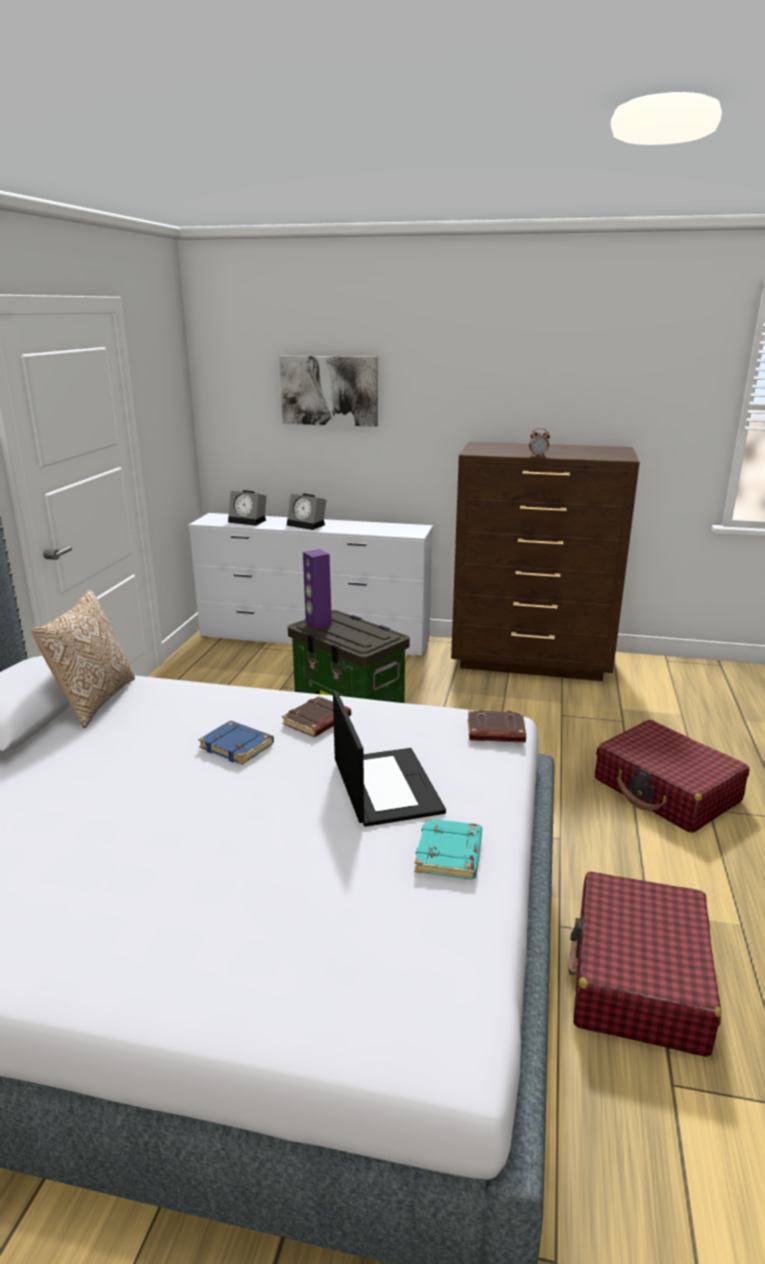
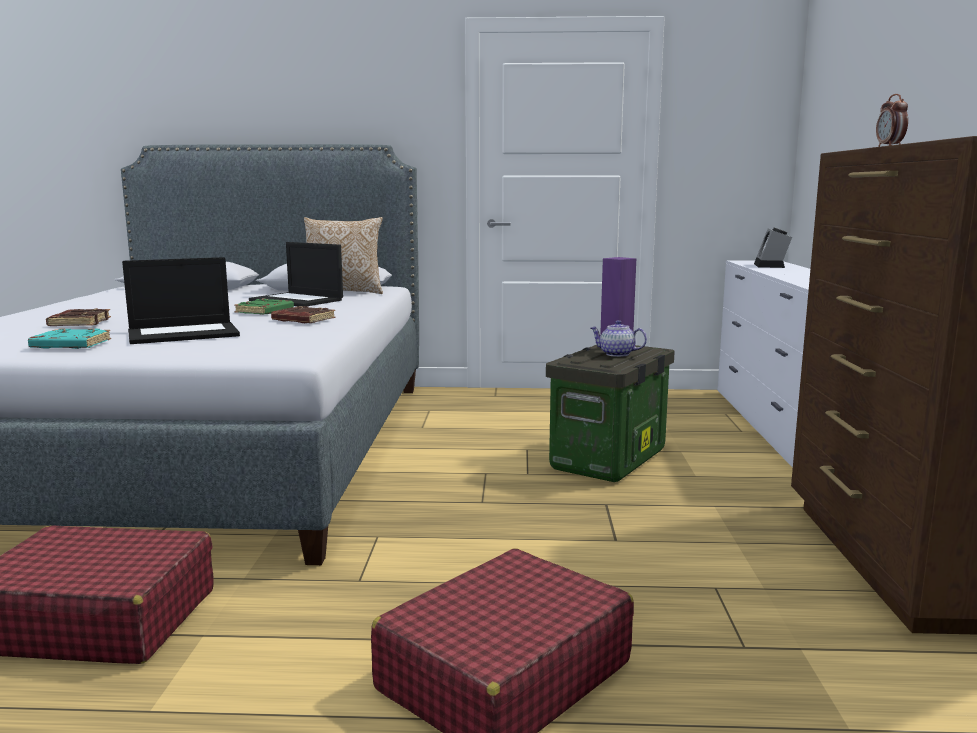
camera: 80 degrees right, 10 degrees down
blue book [198,721,274,765] -> green book [234,298,294,315]
picture [279,356,378,427] -> none
alarm clock [287,493,326,530] -> none
brown book [468,710,526,742] -> brown book moved to [46,308,111,326]
none -> laptop [249,242,343,307]
none -> teapot [590,320,647,357]

